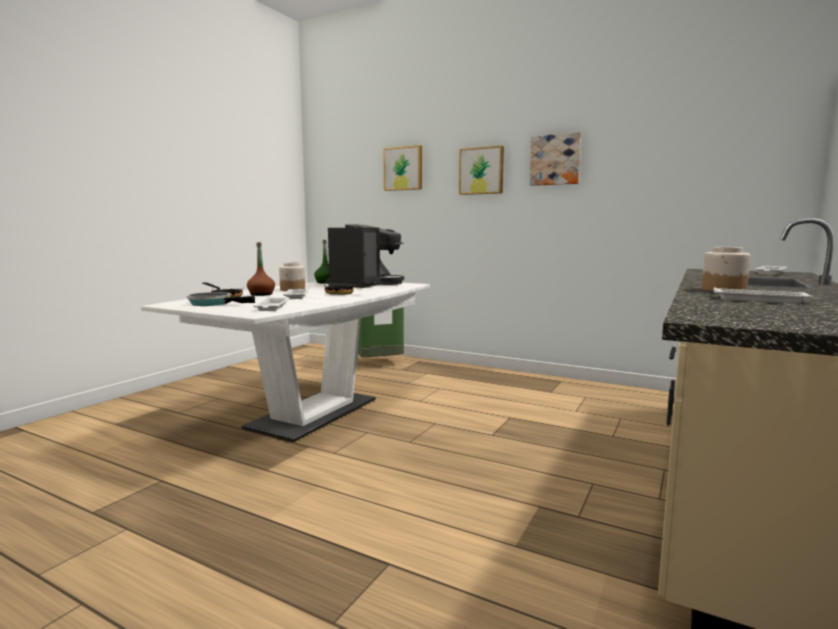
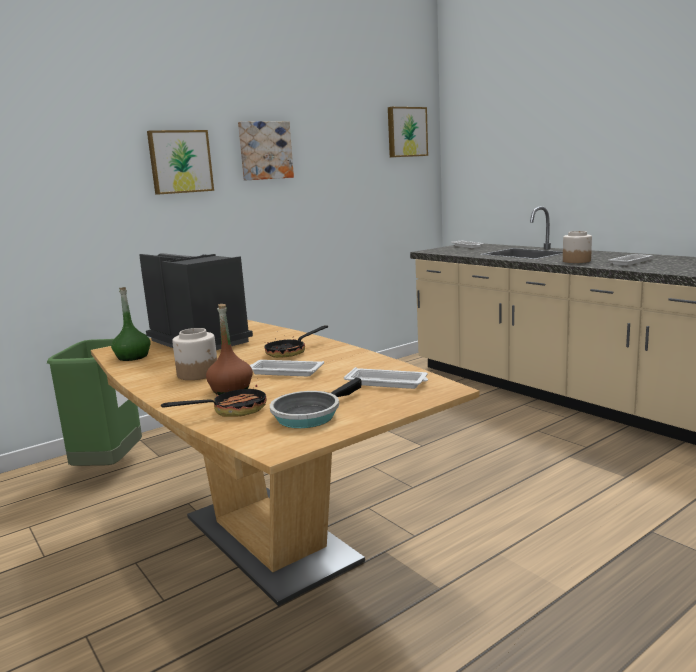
camera: 65 degrees left, 5 degrees up
white dining table [141,282,430,442] -> brown dining table [91,320,480,606]
picture [383,145,422,191] -> picture moved to [388,107,428,158]

